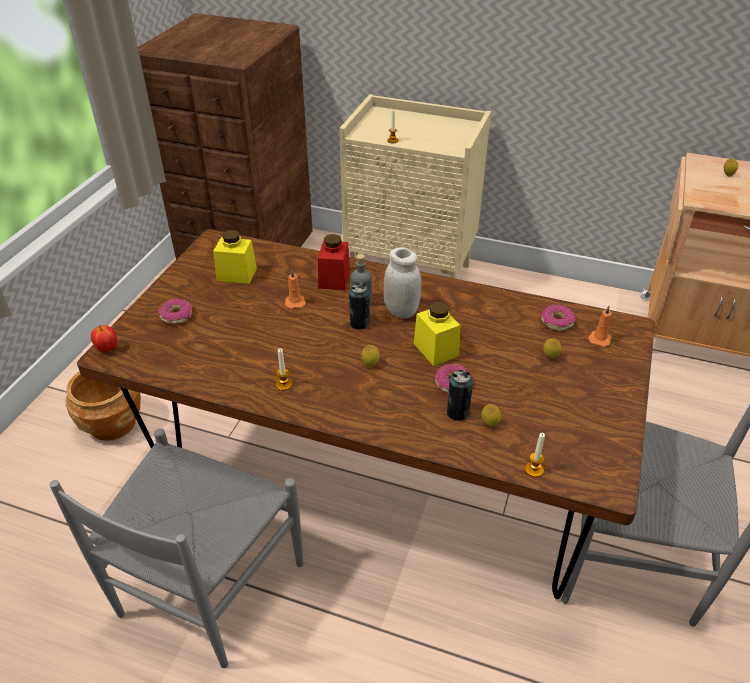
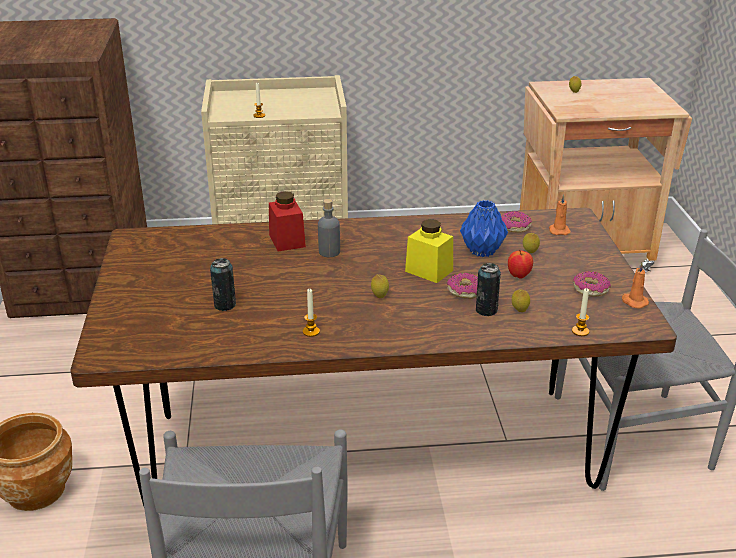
camera: 25 degrees left, 10 degrees down
apple [91,325,117,353] -> apple moved to [508,250,533,279]
donut [158,299,192,324] -> donut moved to [573,271,611,297]
yellow jar [213,230,257,284] -> none
orange candle [285,270,306,309] -> orange candle moved to [622,263,649,308]
can [349,283,370,330] -> can moved to [210,258,236,311]
white jar [384,248,421,319] -> none
none -> blue vase [460,200,508,257]

